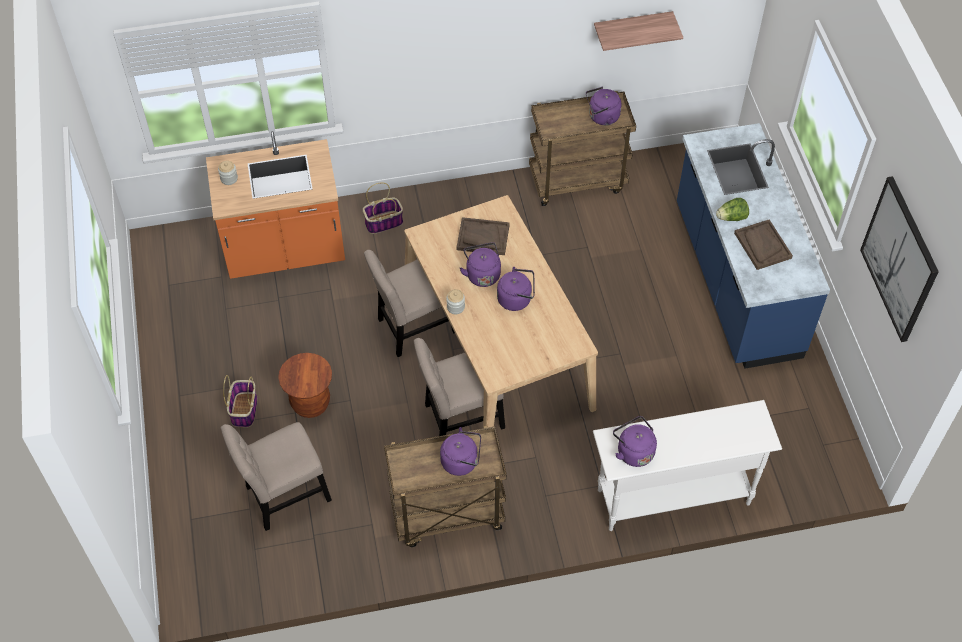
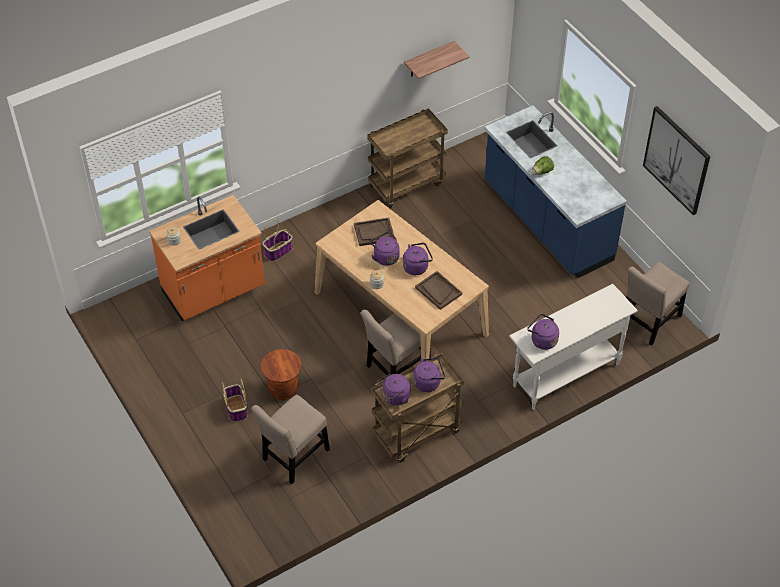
camera: 20 degrees left, 5 degrees down
beige chair [364,250,455,357] -> beige chair moved to [627,262,689,346]
purple kettle [586,87,622,125] -> purple kettle moved to [377,374,410,405]
brown tray [734,219,793,270] -> brown tray moved to [415,271,462,310]

